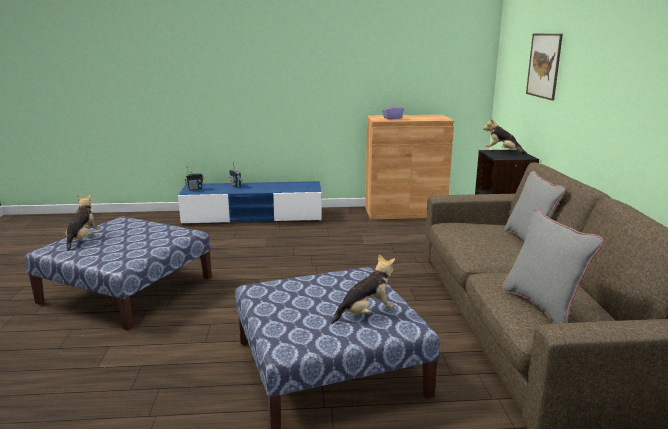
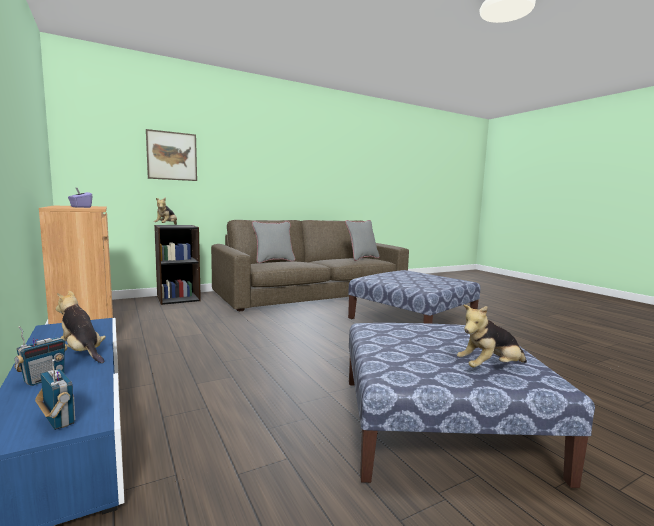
camera: 115 degrees left, 10 degrees down
plush toy [331,254,395,324] -> plush toy moved to [56,291,106,363]

